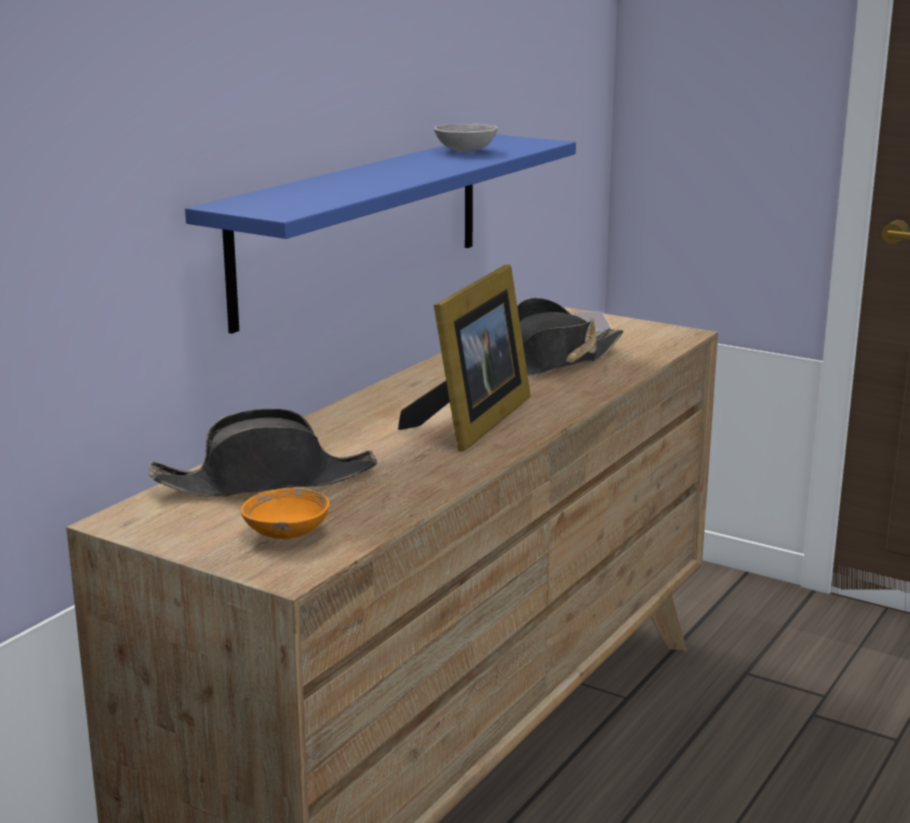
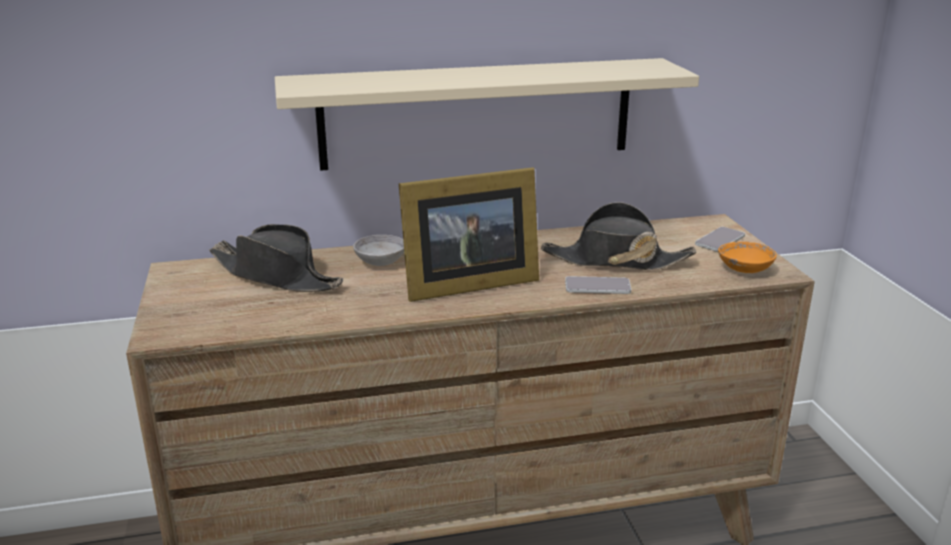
camera: 45 degrees right, 5 degrees up
blue shelf [185,134,576,334] -> beige shelf [275,58,699,171]
orange bowl [241,488,330,539] -> orange bowl moved to [718,242,777,273]
grey bowl [434,124,497,152] -> grey bowl moved to [353,235,404,266]
none -> phone [565,276,631,294]

